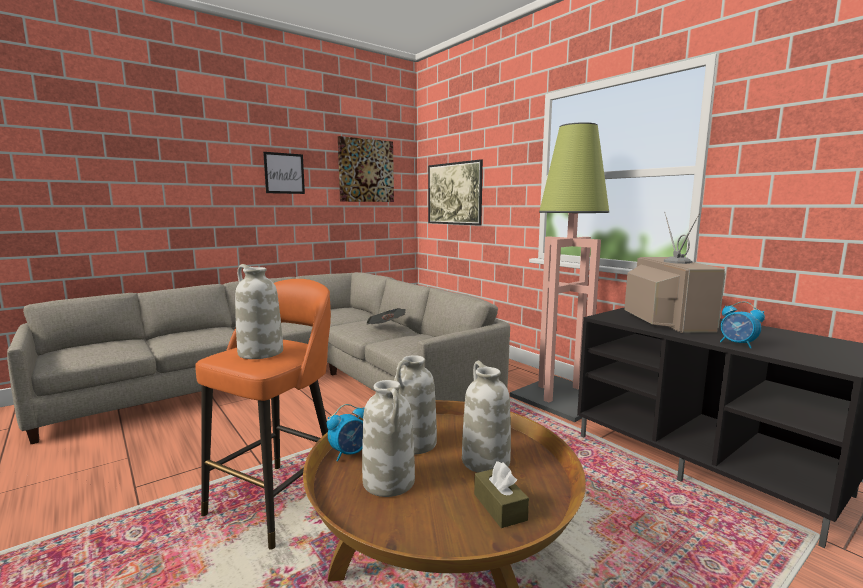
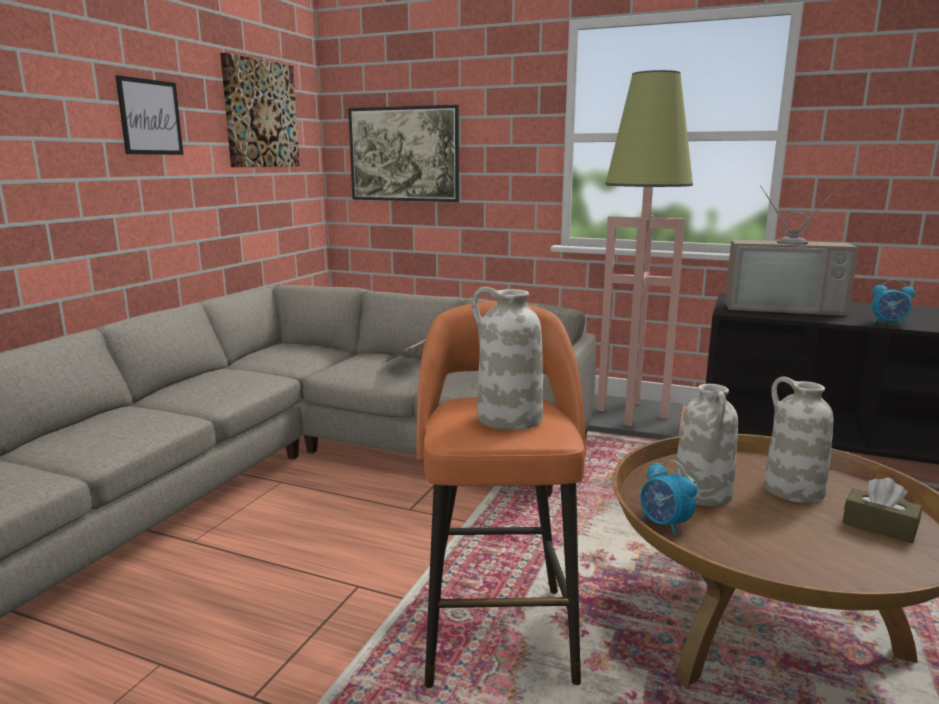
camera: 30 degrees left, 5 degrees up
alarm clock [327,404,364,462] -> alarm clock turned 120 degrees clockwise [640,460,698,535]
white vase [362,380,415,497] -> none
television [624,211,725,333] -> television turned 135 degrees clockwise [725,185,859,316]

